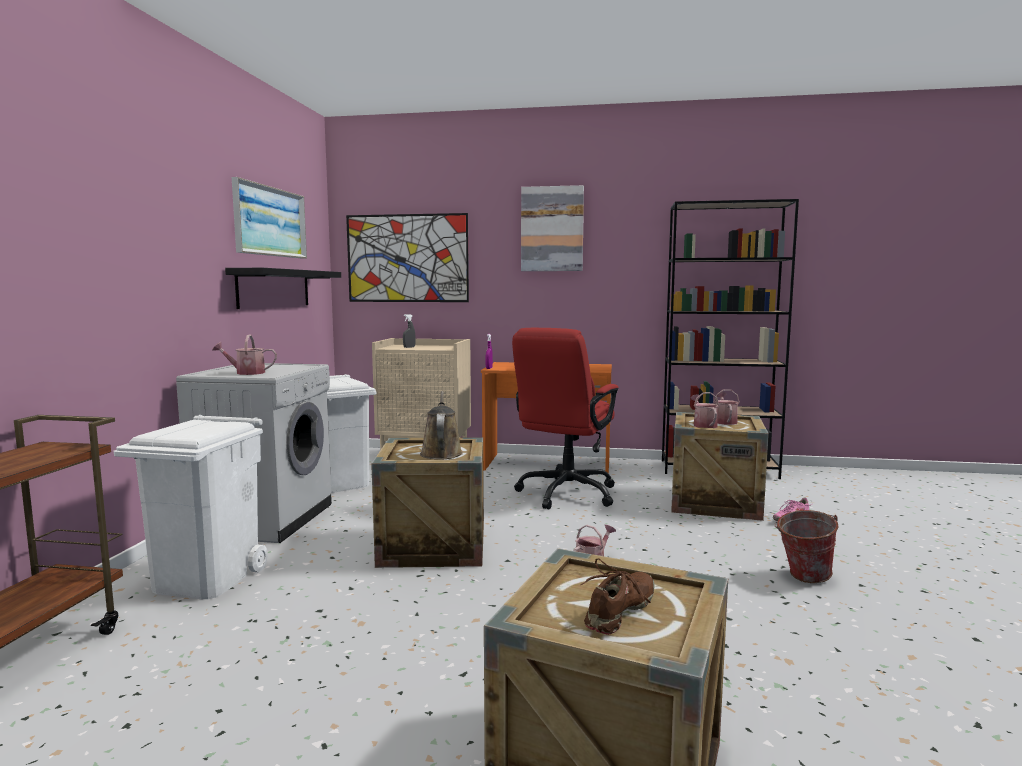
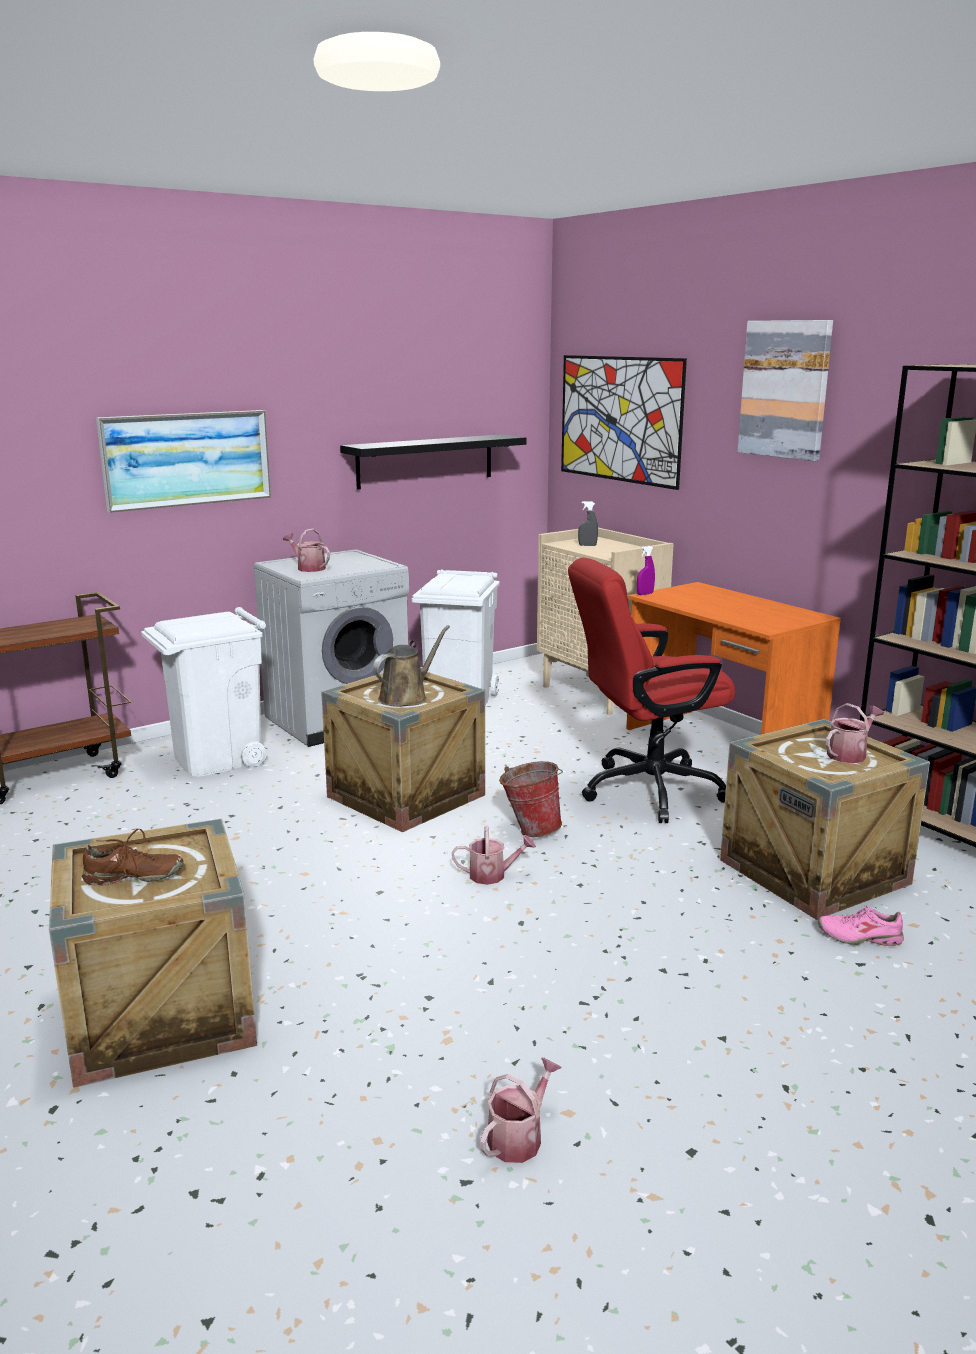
camera: 45 degrees right, 10 degrees up
picture [232,177,307,259] -> picture moved to [96,410,271,513]
watering can [690,392,719,428] -> watering can moved to [480,1058,562,1163]
bucket [774,510,839,583] -> bucket moved to [499,761,563,837]

